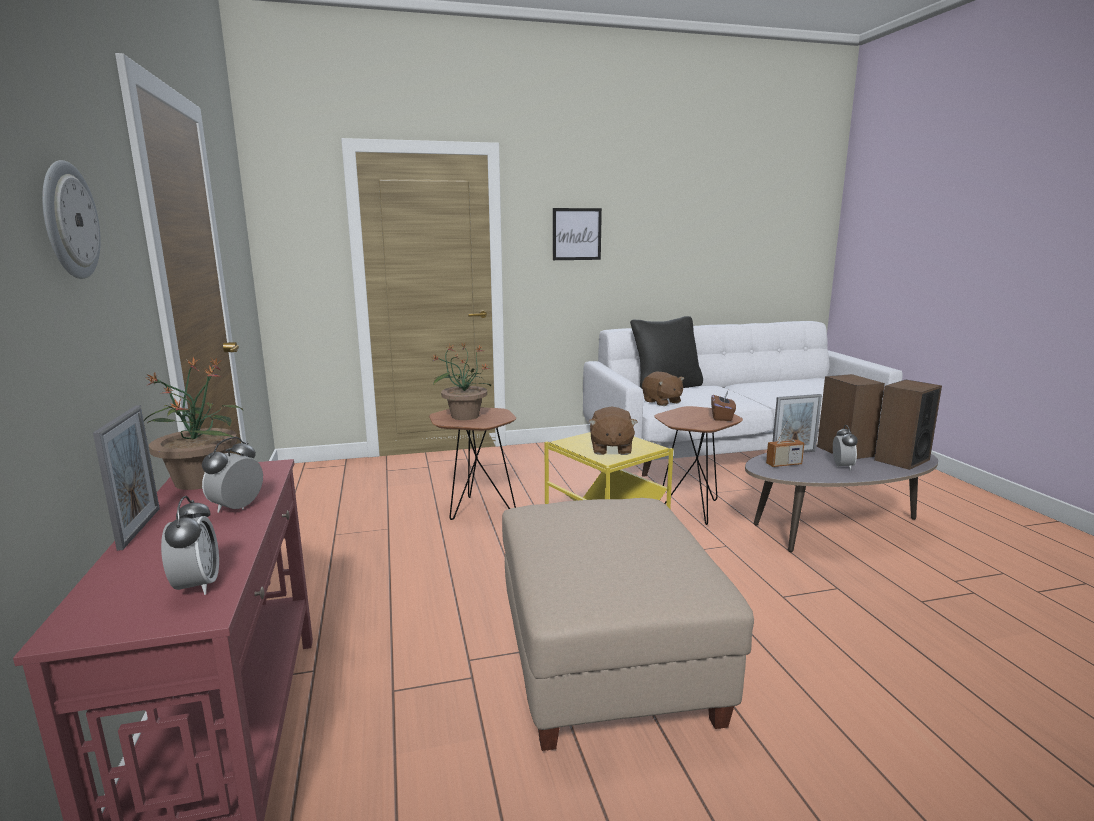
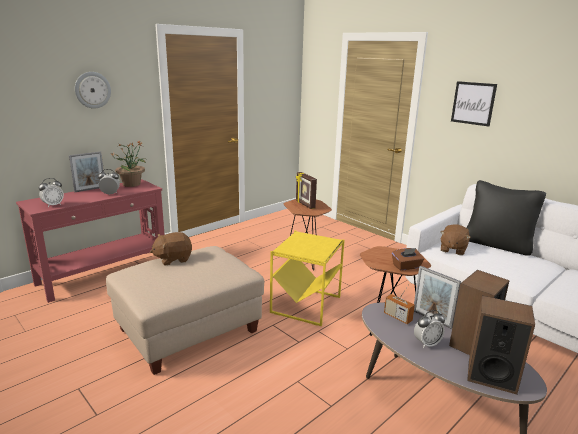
camera: 60 degrees right, 5 degrees up
potted plant [432,343,491,420] -> picture frame [296,172,317,209]
brown plush toy [589,406,638,455] -> brown plush toy moved to [150,232,192,265]

